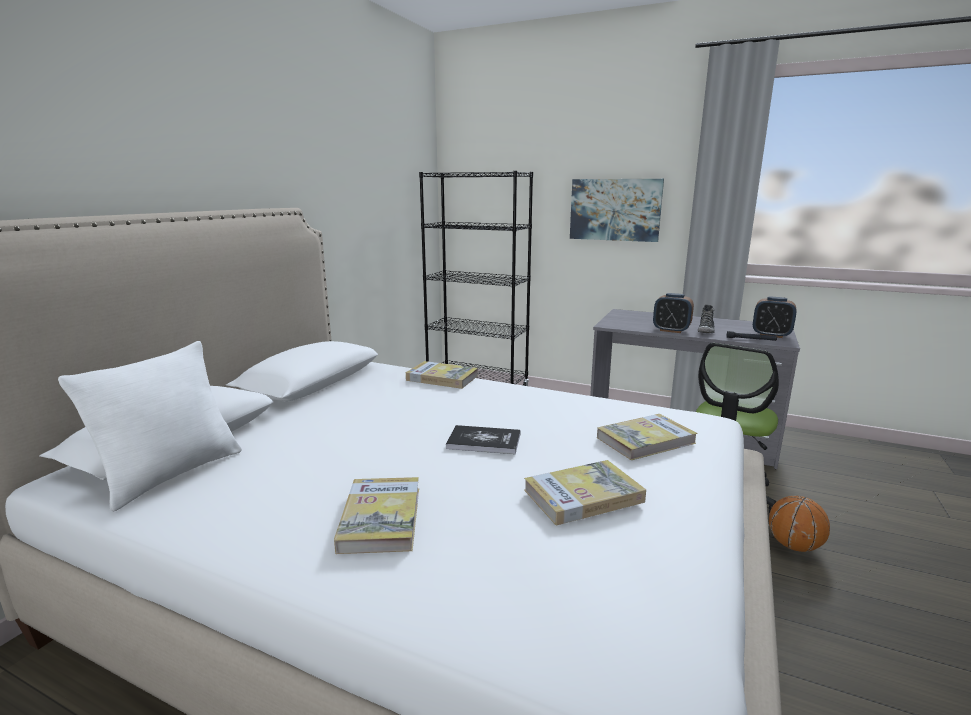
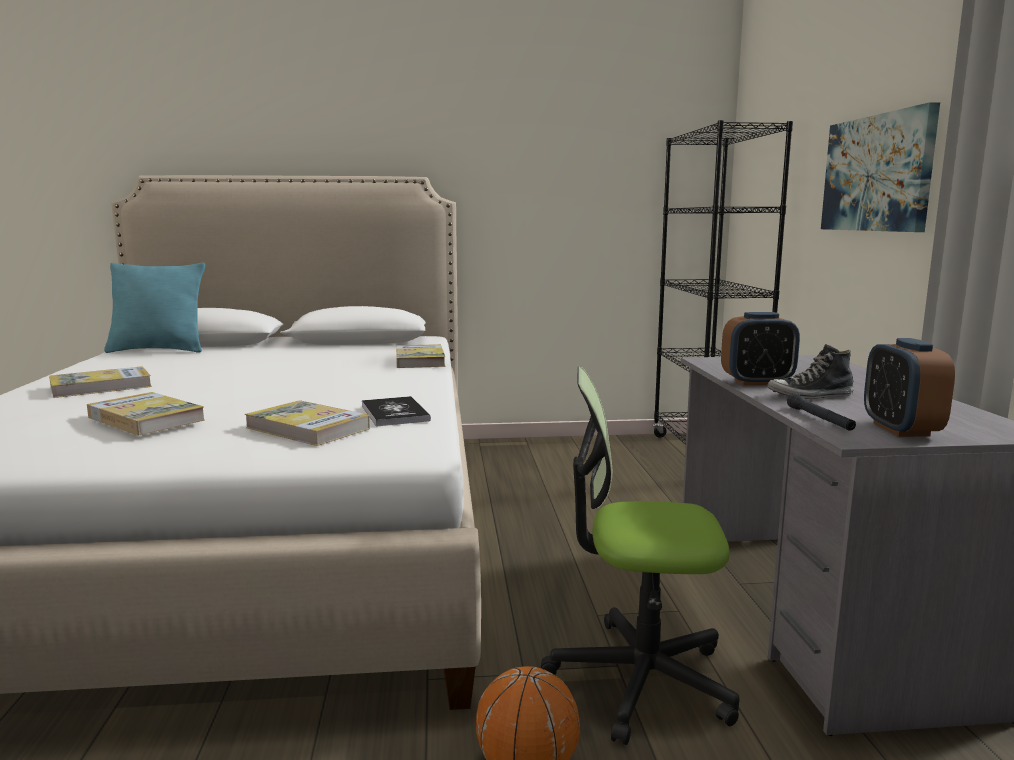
camera: 60 degrees right, 5 degrees down
white pillow [58,341,242,512] -> turquoise pillow [104,262,205,353]
book [446,425,521,454] -> book moved to [362,396,431,427]
alarm clock [653,293,694,333] -> alarm clock turned 90 degrees counterclockwise [721,312,800,386]

